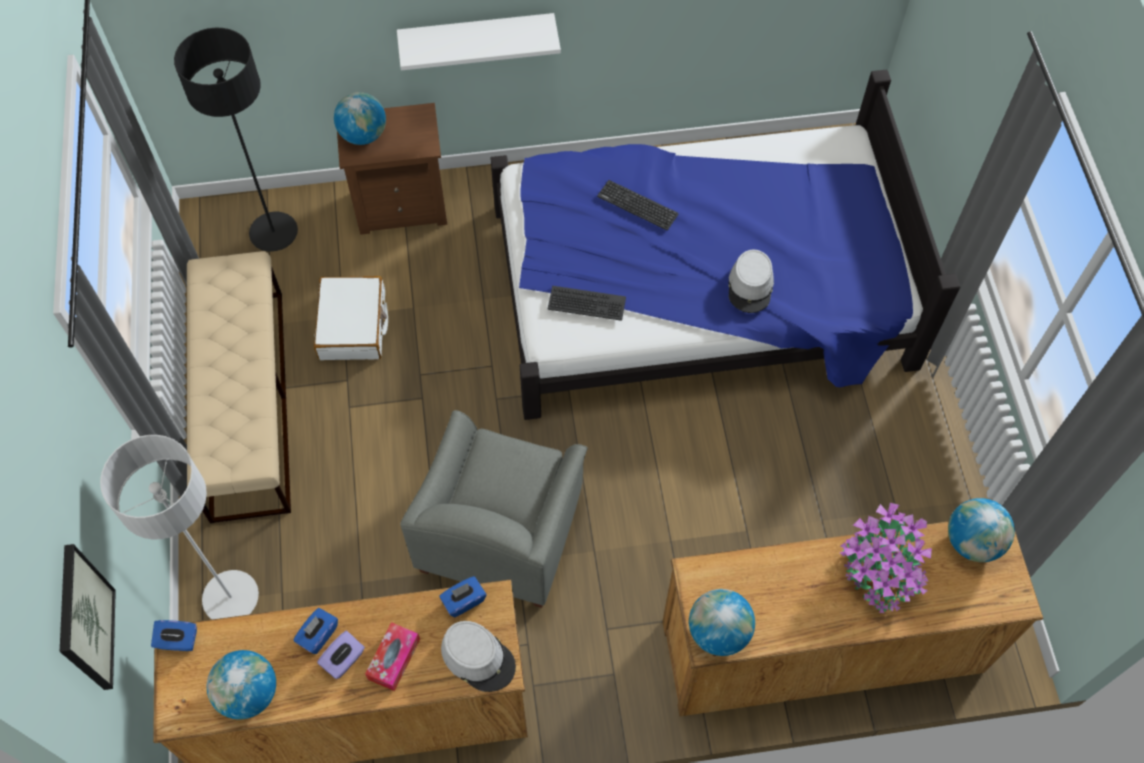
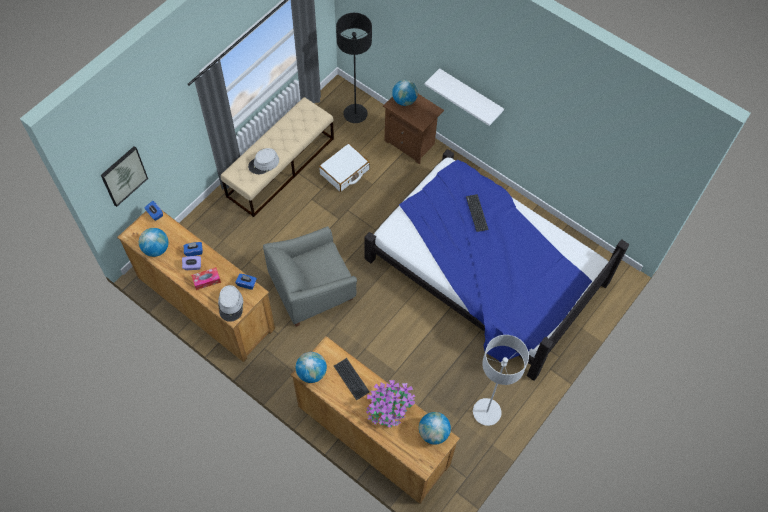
camera: 45 degrees right, 0 degrees up
grey floor lamp [100,435,259,619] -> grey floor lamp moved to [473,335,529,426]
keyboard [547,286,626,321] -> keyboard moved to [334,358,370,400]
grey hat [729,250,774,313] -> grey hat moved to [248,148,279,175]

